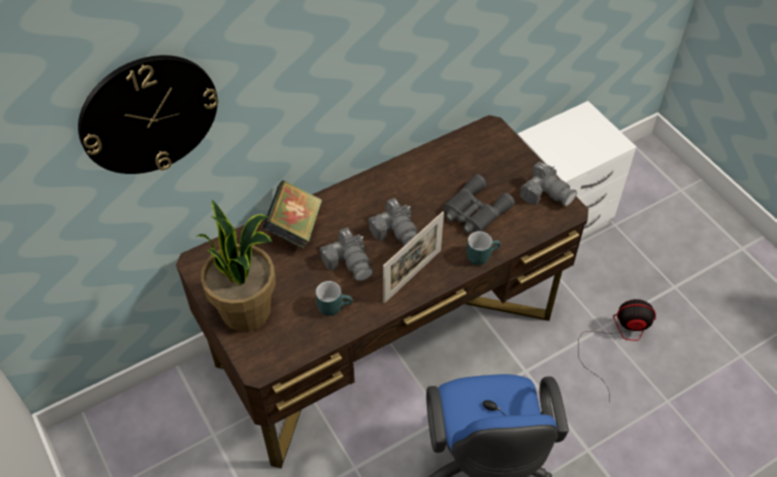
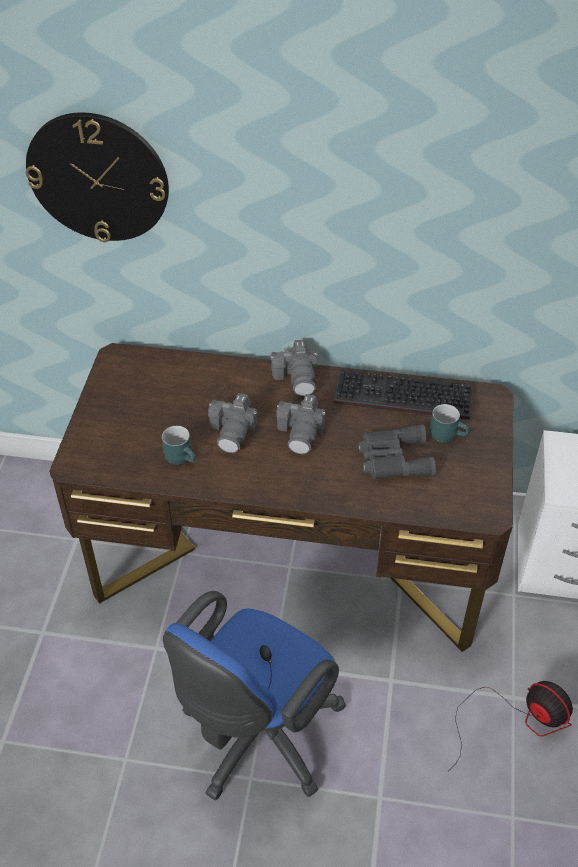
camera: 40 degrees right, 5 degrees down
potted plant [197,200,276,332] -> none
book [262,180,322,249] -> none
picture frame [383,211,444,303] -> none
turquoise mug [467,231,501,265] -> turquoise mug moved to [430,404,469,443]
camera [520,161,577,207] -> camera moved to [270,340,318,396]
none -> keyboard [334,369,472,420]

